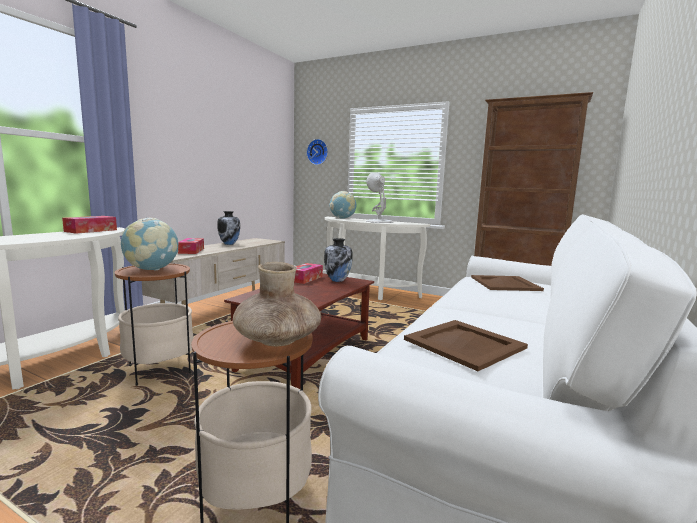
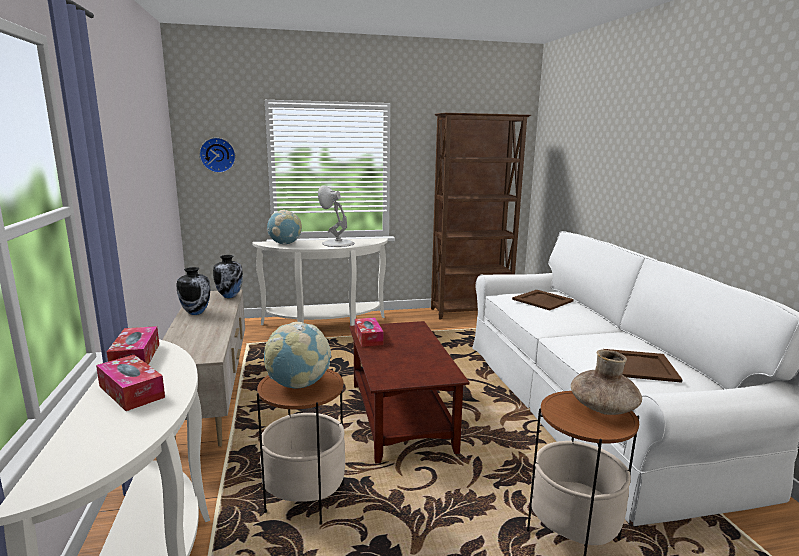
camera: 40 degrees left, 5 degrees up
tissue box [178,238,204,254] -> tissue box moved to [96,355,165,411]
vase [324,238,352,282] -> vase moved to [213,255,243,298]

